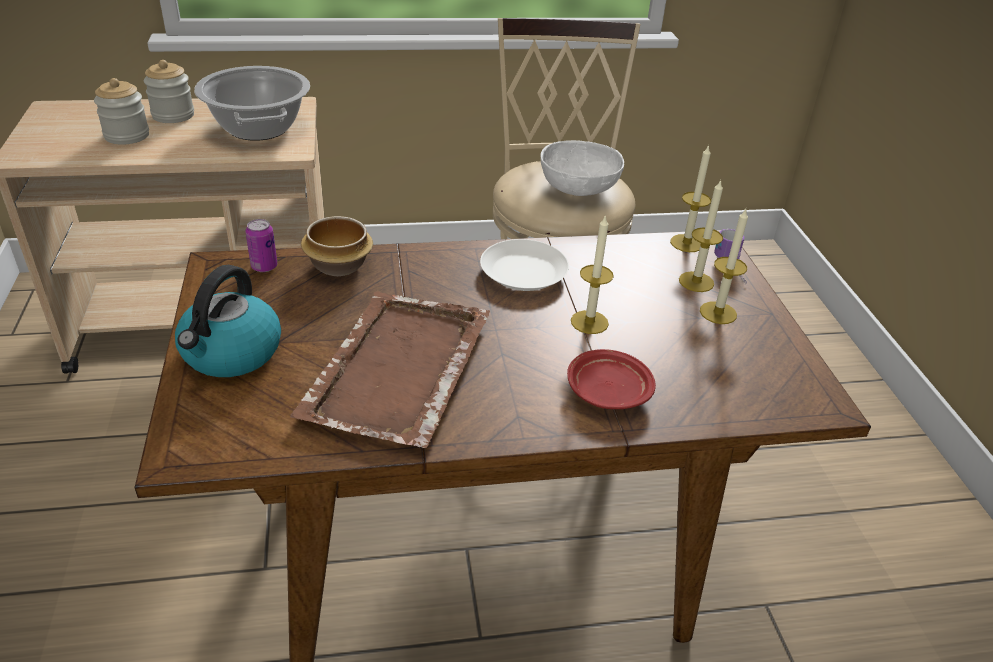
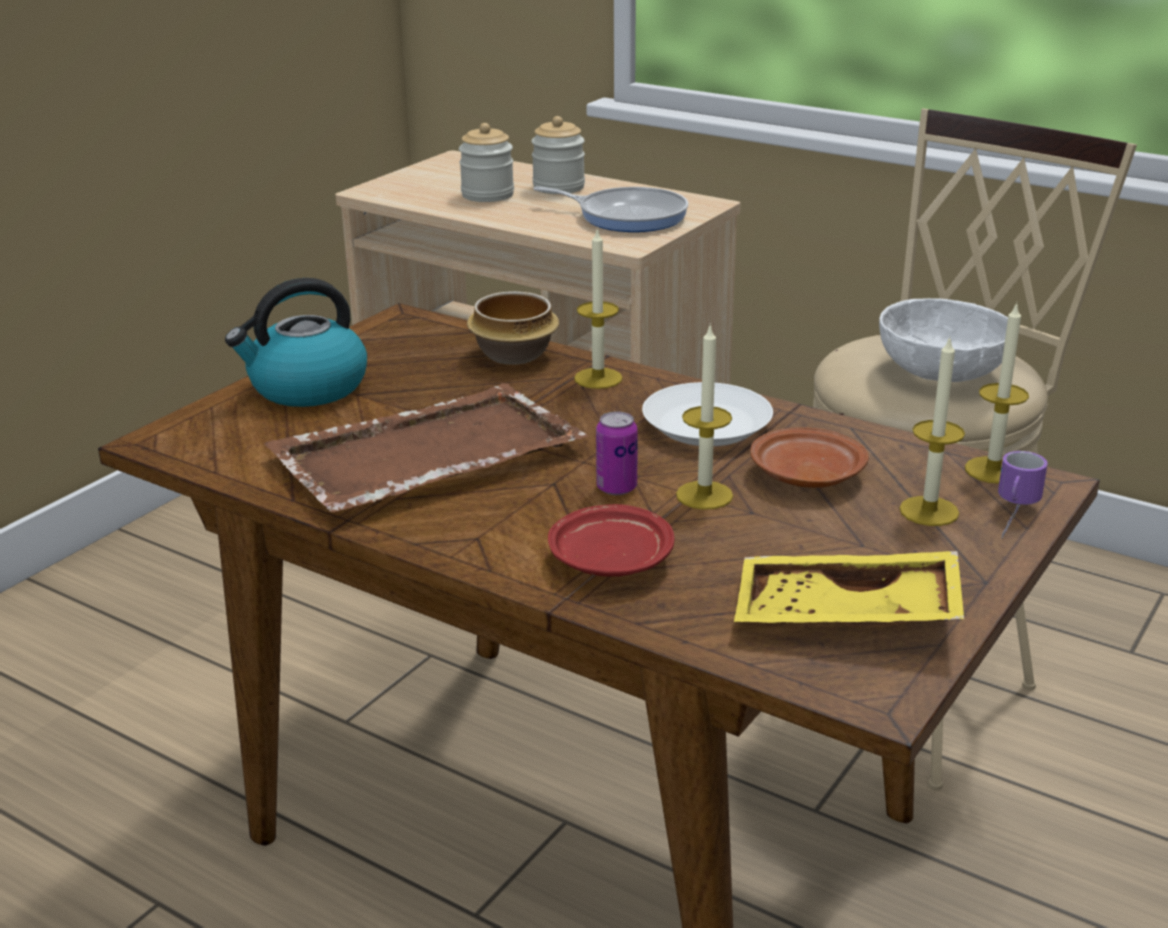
camera: 45 degrees right, 10 degrees down
cooking pot [194,66,310,141] -> frying pan [533,186,688,232]
can [245,219,277,272] -> can moved to [596,412,638,495]
candle [700,209,748,324] -> candle moved to [574,227,623,389]
none -> yellow tray [734,551,964,628]
none -> brown plate [750,427,869,488]

